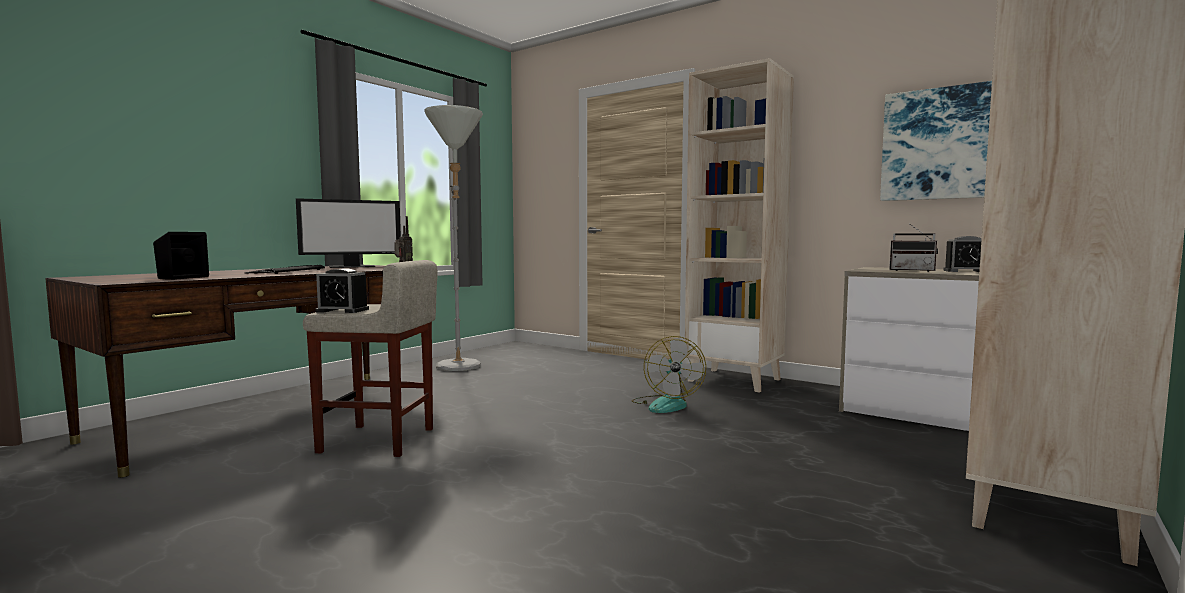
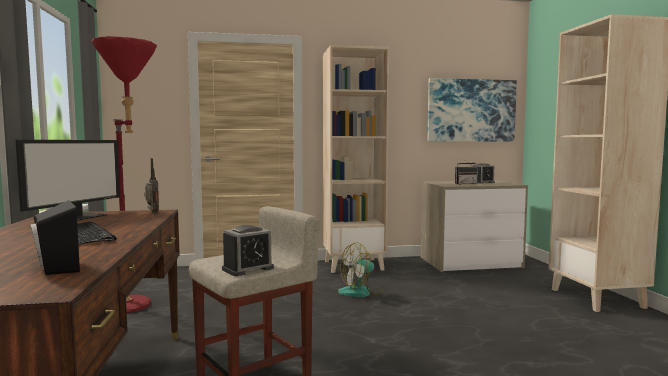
camera: 45 degrees left, 0 degrees up
grey floor lamp [424,105,483,371] -> red floor lamp [92,36,157,314]
fan [632,336,706,413] -> fan turned 105 degrees clockwise [338,242,384,297]

